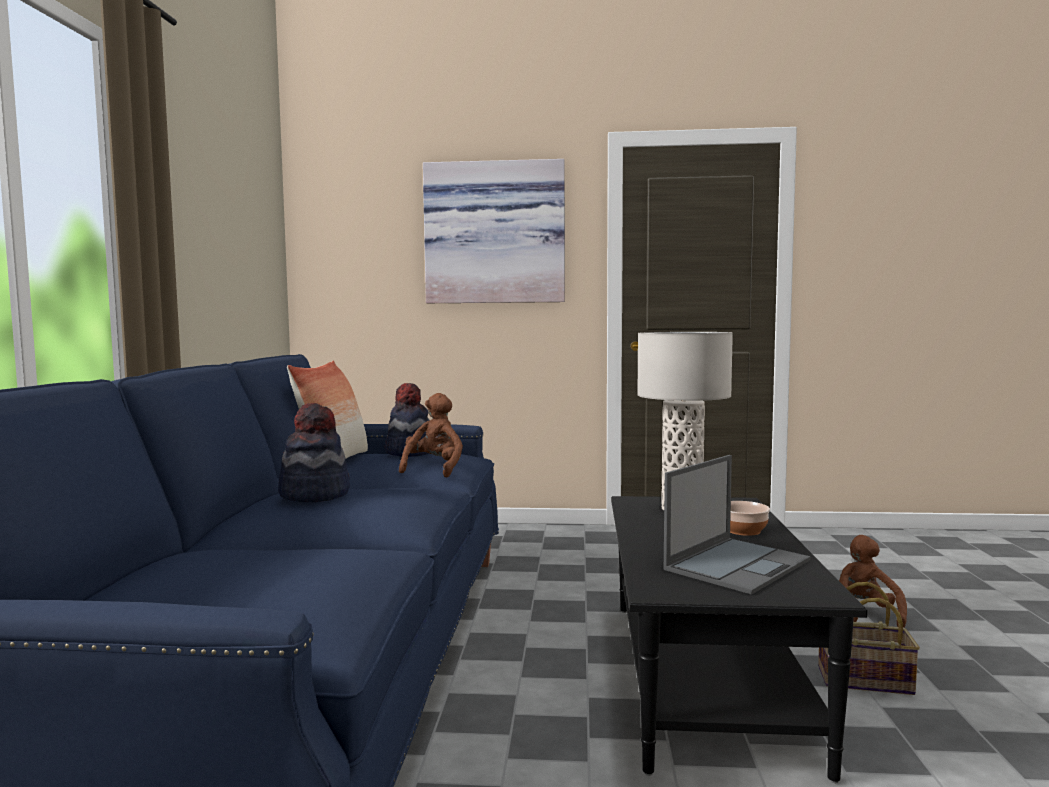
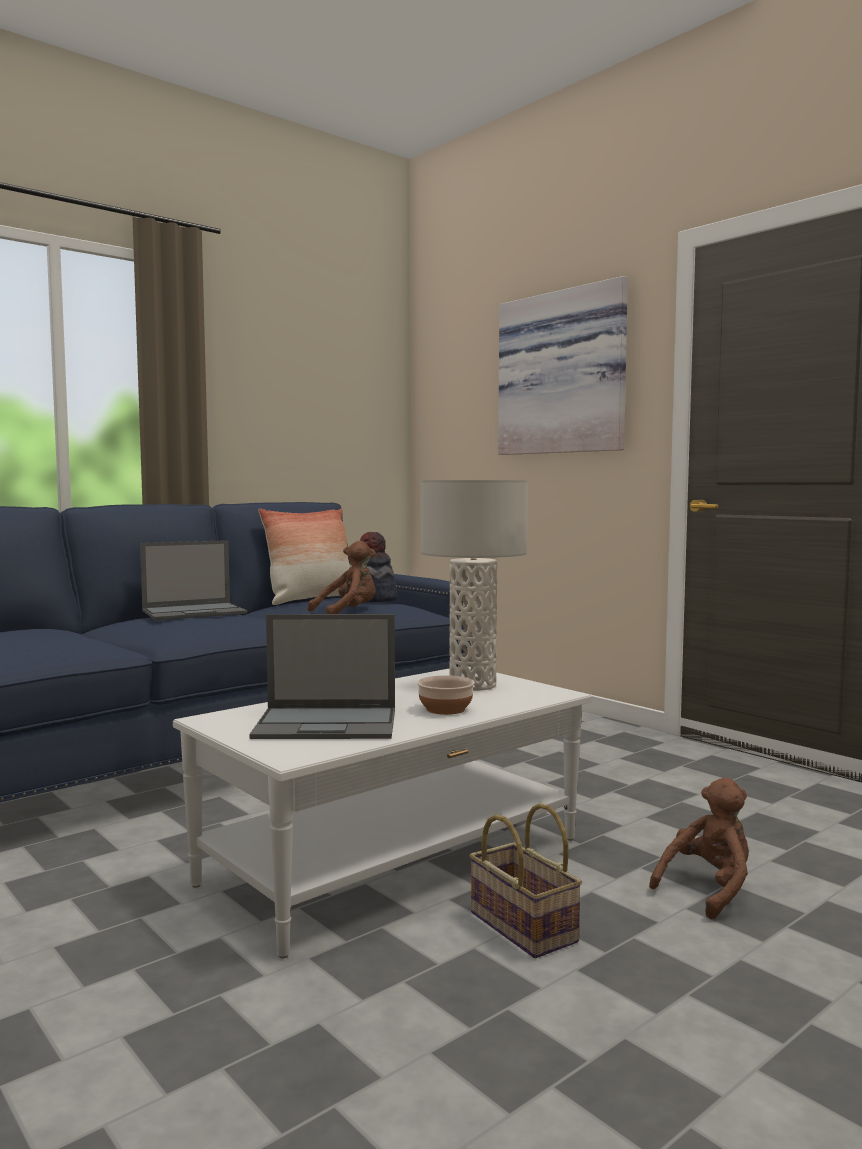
camera: 45 degrees right, 0 degrees up
hat [278,403,350,502] -> laptop [140,540,247,620]
black coffee table [611,496,867,783] -> white coffee table [173,666,592,959]

